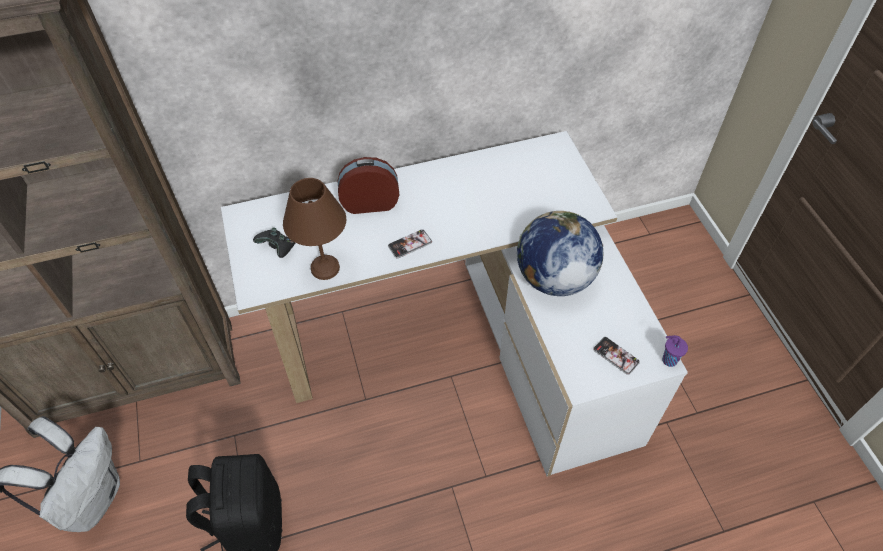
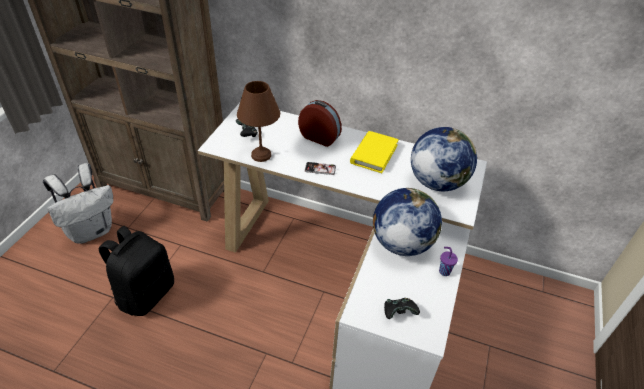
camera: 35 degrees right, 10 degrees down
phone [593,337,640,375] -> black game controller [384,298,420,319]
purple cup [662,335,688,367] -> purple cup moved to [439,247,458,276]
none -> yellow book [350,131,399,173]
none -> globe [411,127,477,191]

